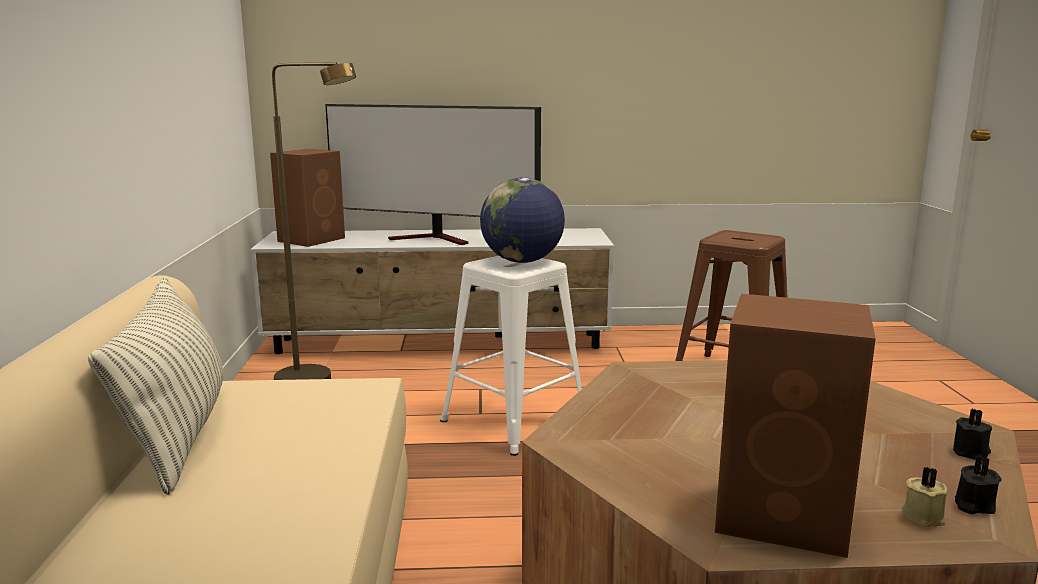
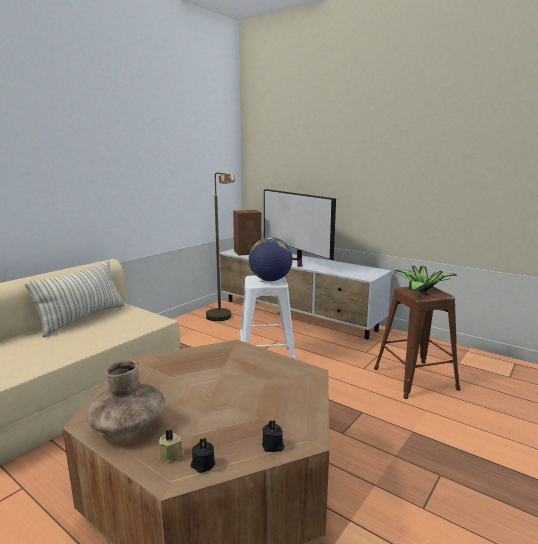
camera: 40 degrees right, 0 degrees up
brown speaker [715,294,876,558] -> brown vase [86,360,165,436]
none -> potted plant [394,266,457,292]

